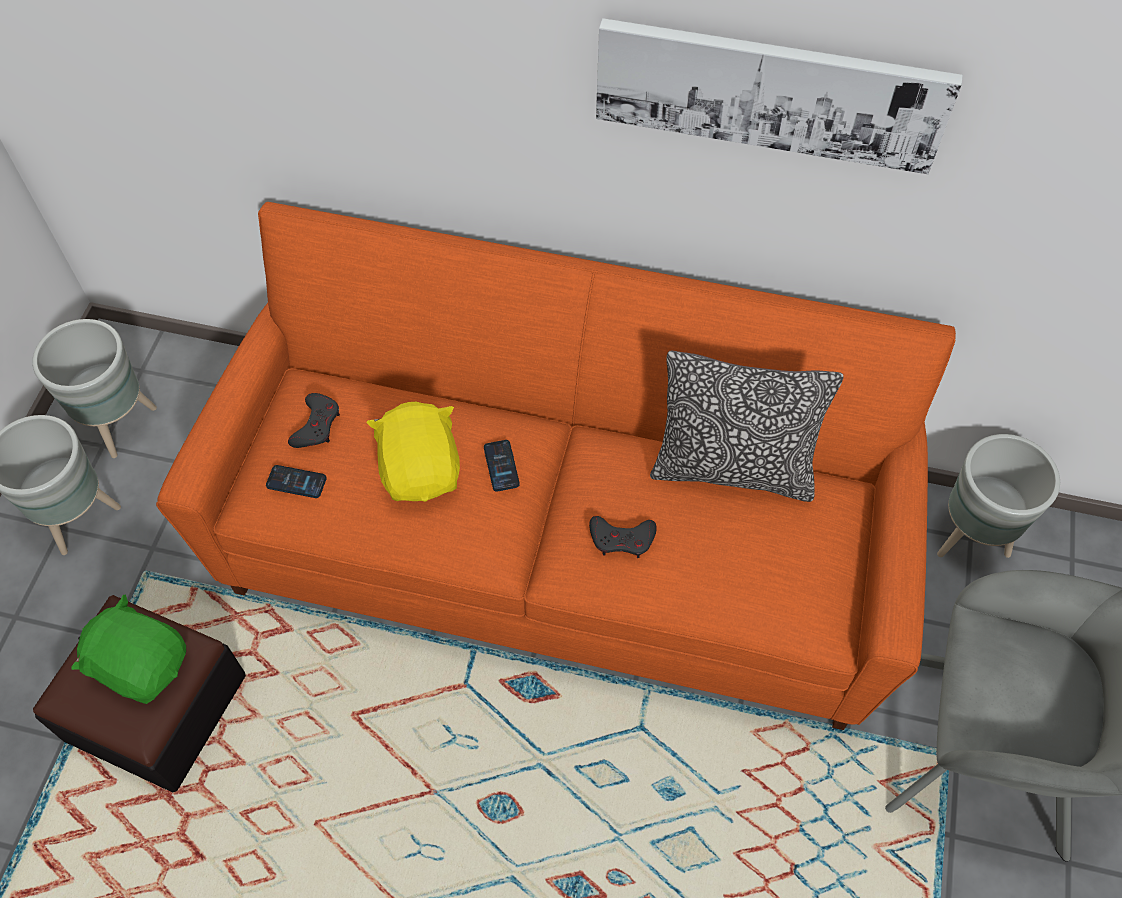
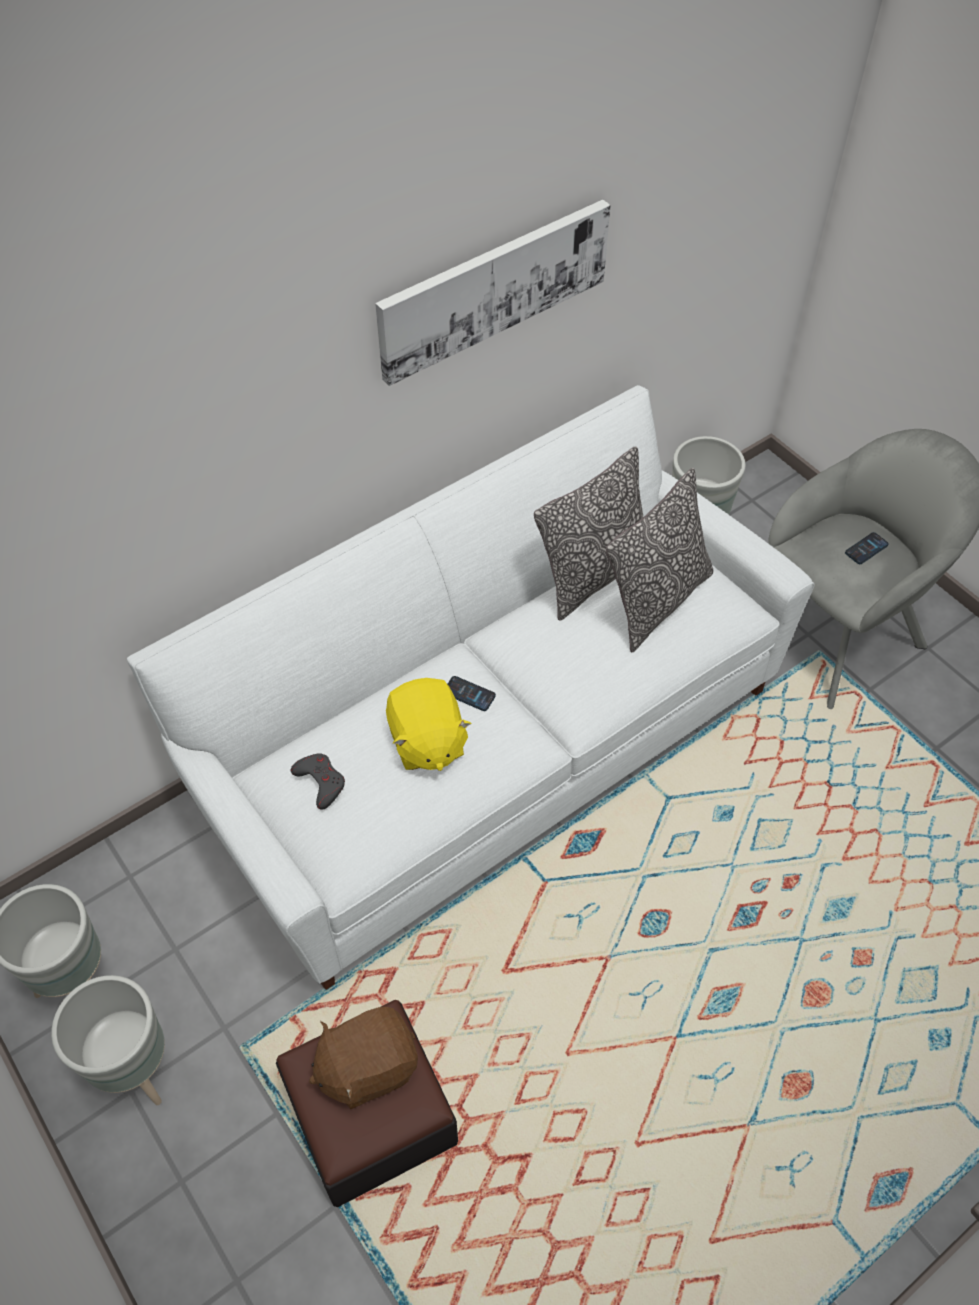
camera: 50 degrees left, 5 degrees down
green plush toy [71,595,186,704] -> brown plush toy [309,1007,418,1109]
orange sofa [156,202,956,730] -> white sofa [127,385,814,990]
phone [266,465,327,498] -> phone moved to [845,532,889,564]
yellow plush toy [366,402,460,502] -> yellow plush toy turned 135 degrees counterclockwise [386,678,471,771]
grey game controller [589,516,657,558] -> none
none -> pillow [606,468,713,652]

